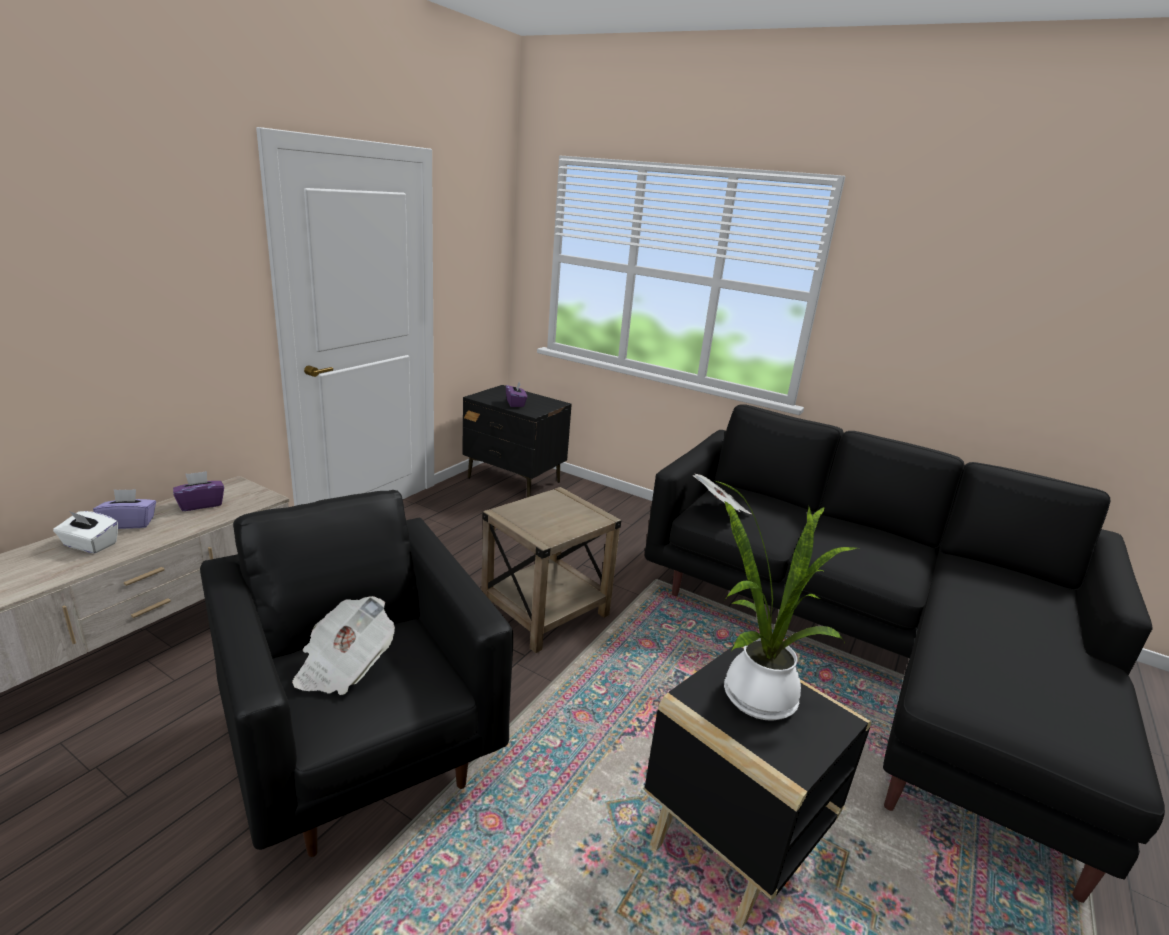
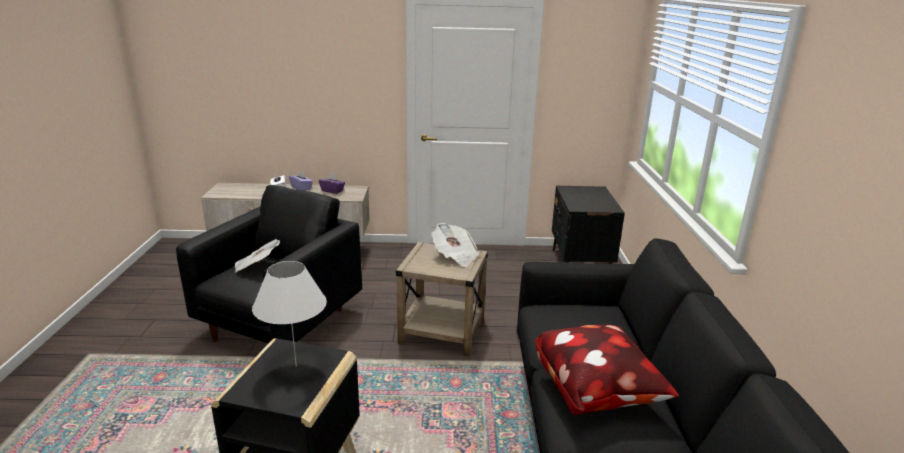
camera: 60 degrees right, 0 degrees up
purple tissue box [506,382,527,407] -> none
newspaper [692,474,752,514] -> newspaper moved to [431,223,479,267]
potted plant [715,481,857,721] -> white table lamp [252,261,327,367]
none -> pillow [536,325,679,415]

